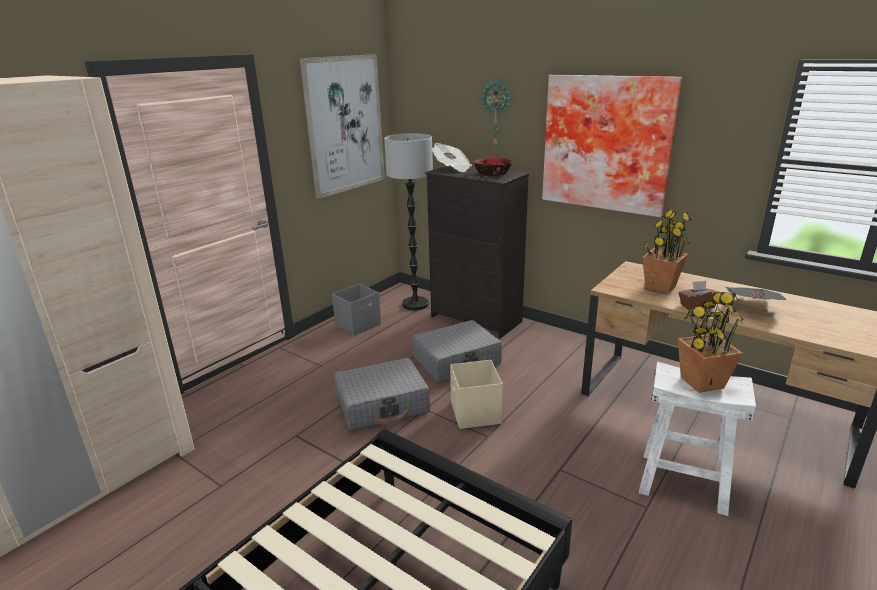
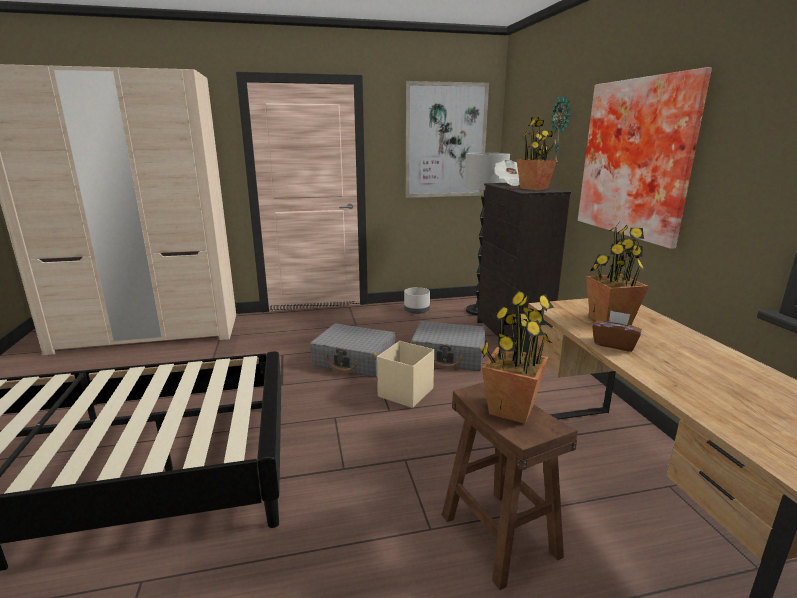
camera: 40 degrees right, 5 degrees down
grey storage box [332,284,381,336] -> grey planter [404,287,430,314]
bowl [473,158,513,176] -> potted plant [516,117,557,190]
white stool [639,362,756,516] -> brown stool [442,382,578,590]
newspaper [726,287,786,300] -> none

